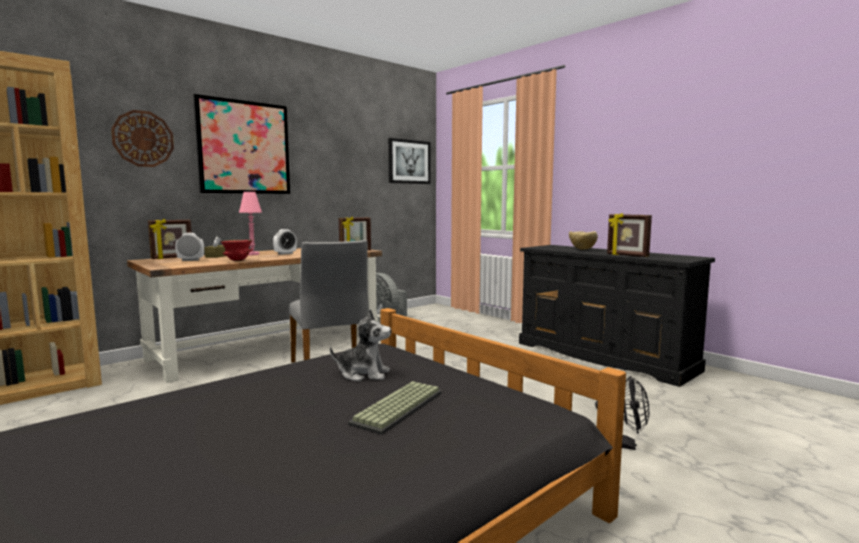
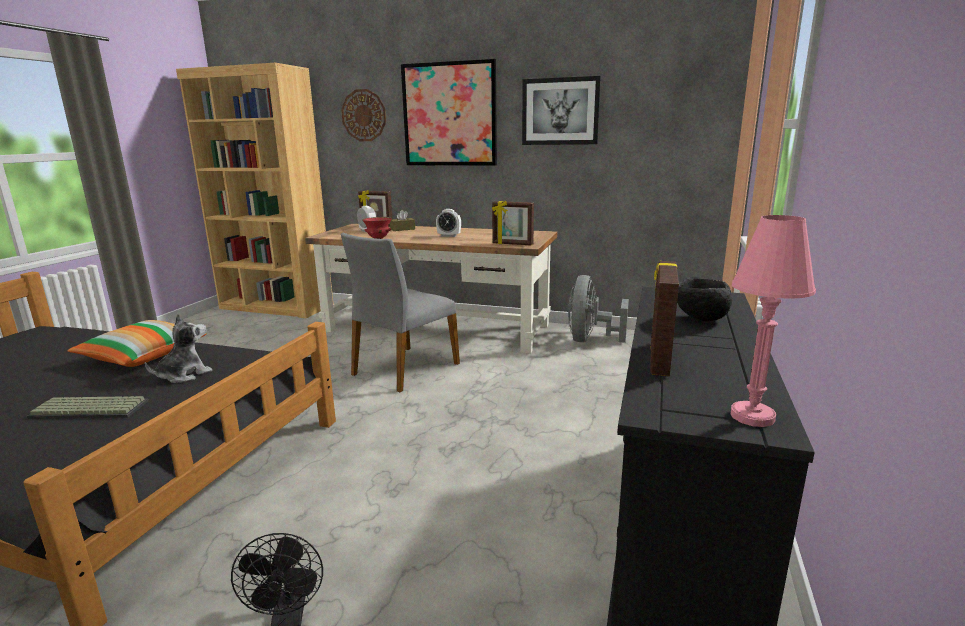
camera: 60 degrees right, 10 degrees up
pink table lamp [239,192,262,255] -> pink table lamp moved to [731,215,816,427]
plush toy [330,309,391,382] -> plush toy turned 120 degrees counterclockwise [145,313,212,383]
picture [388,138,431,184] -> picture moved to [522,76,601,145]
beige bowl [569,231,598,250] -> black bowl [677,277,732,321]
none -> pillow [67,320,207,367]

